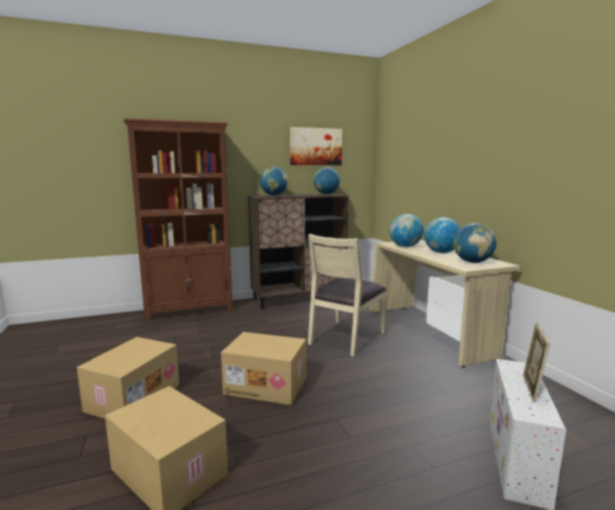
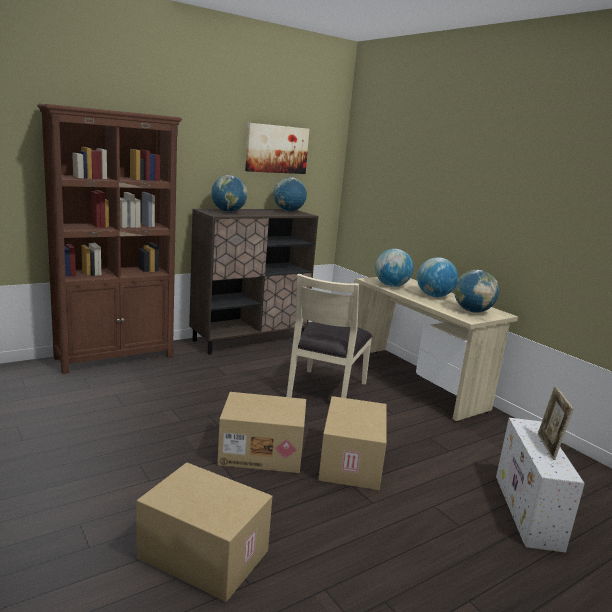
camera: 15 degrees left, 5 degrees up
cardboard box [77,337,179,419] -> cardboard box moved to [318,396,387,490]

